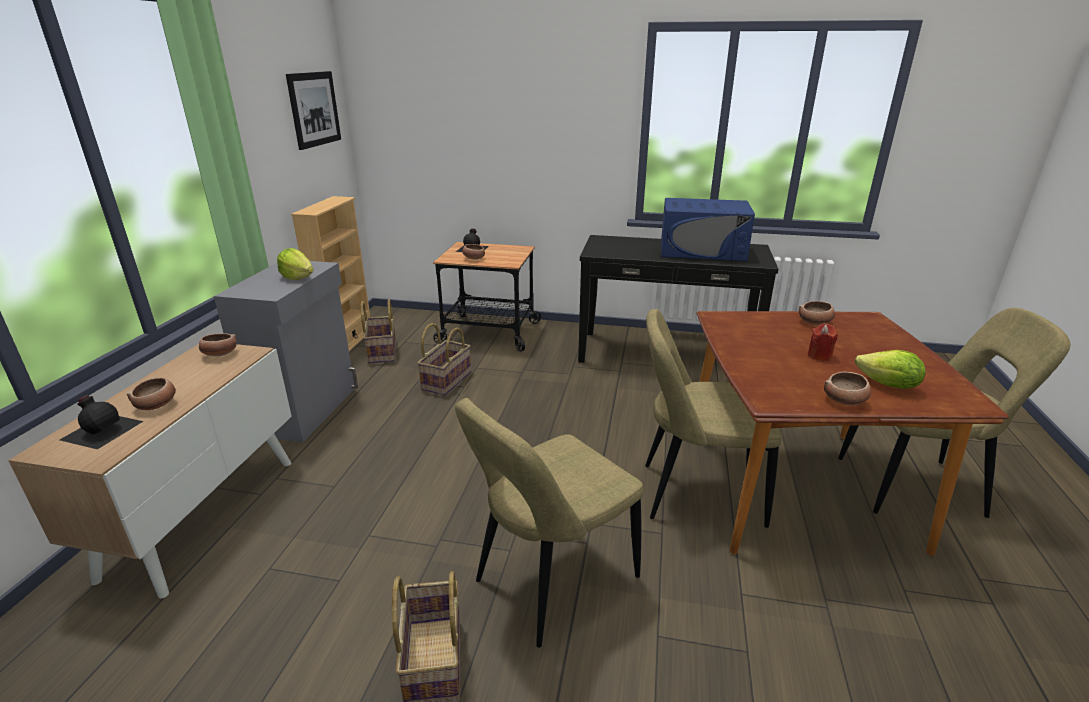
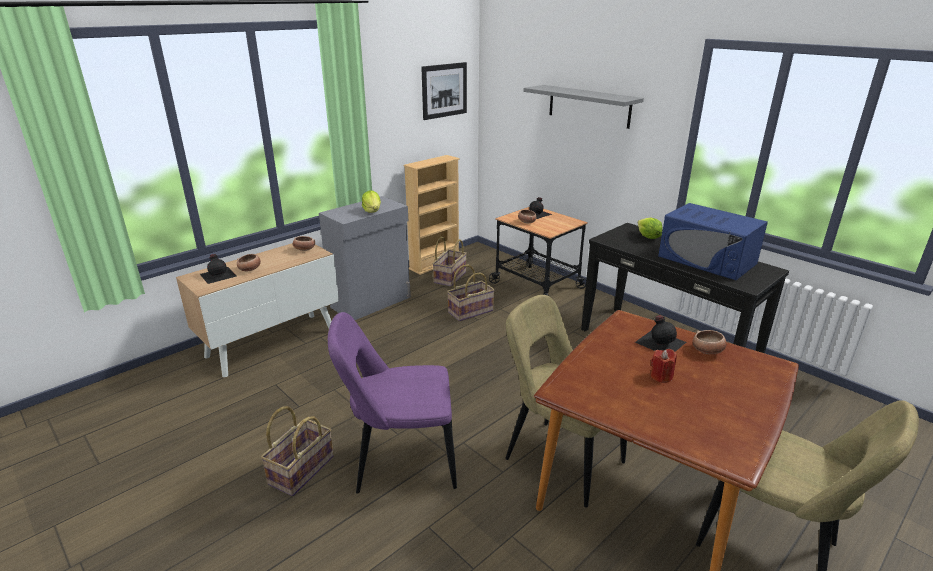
camera: 35 degrees right, 0 degrees up
beige chair [455,398,644,648] -> purple chair [328,312,457,494]
bowl [824,372,871,406] -> none
lettuce [855,350,926,389] -> lettuce moved to [638,218,663,239]
none -> grey shelf [523,85,644,129]
none -> black bottle [635,315,686,352]

